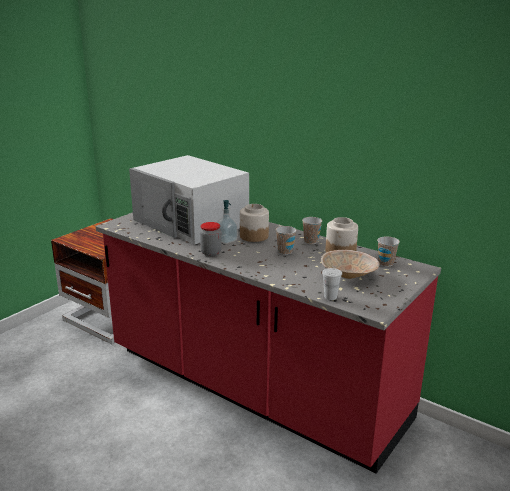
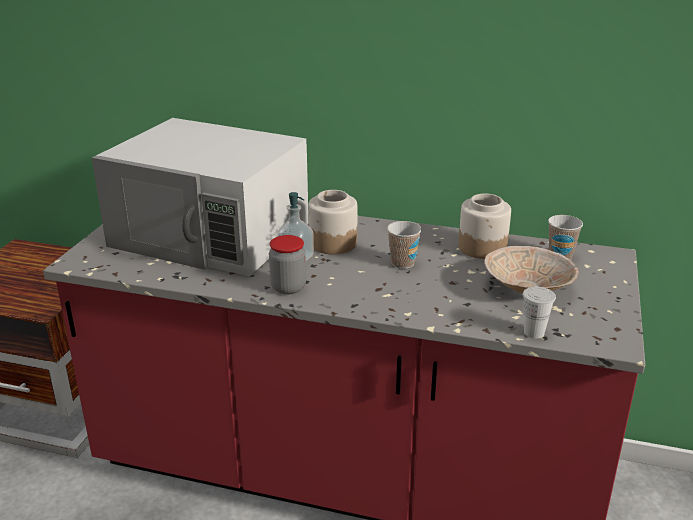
camera: 20 degrees left, 5 degrees up
cup [302,217,322,244] -> none

